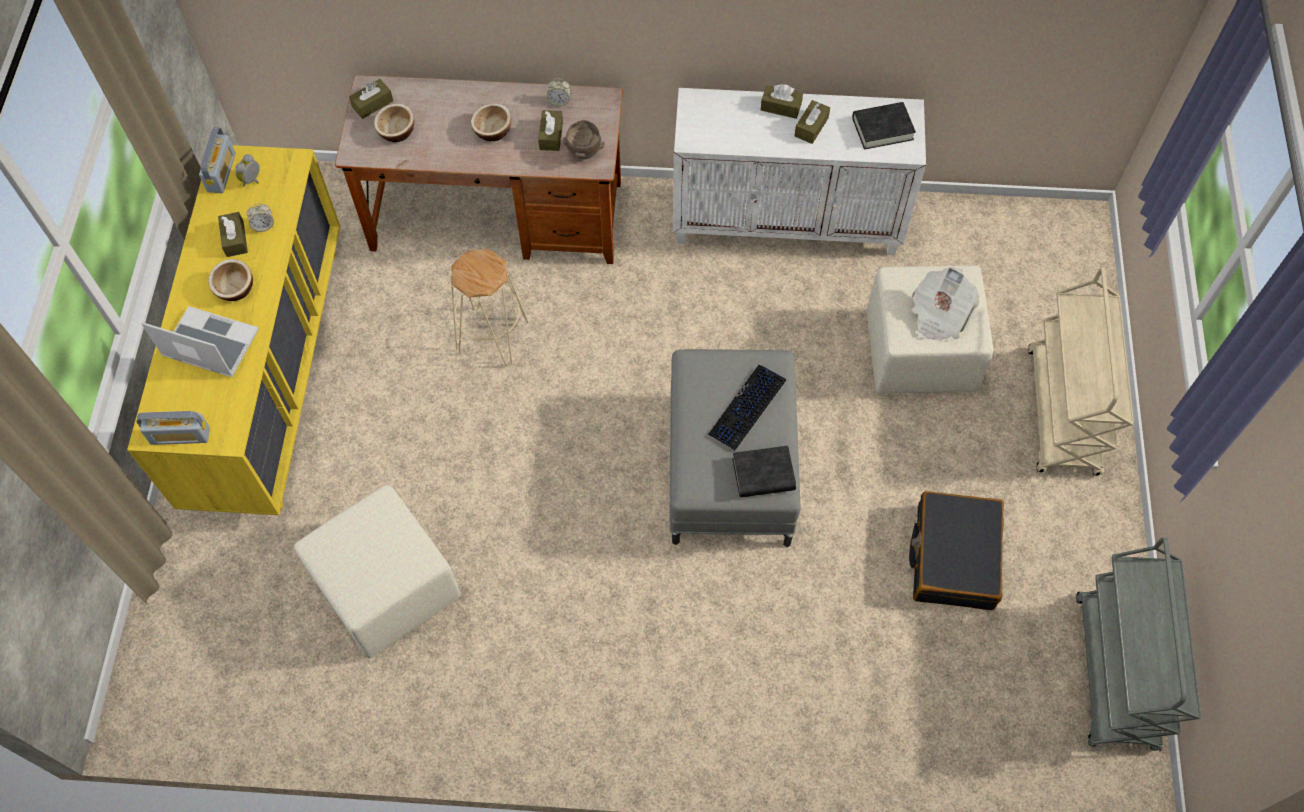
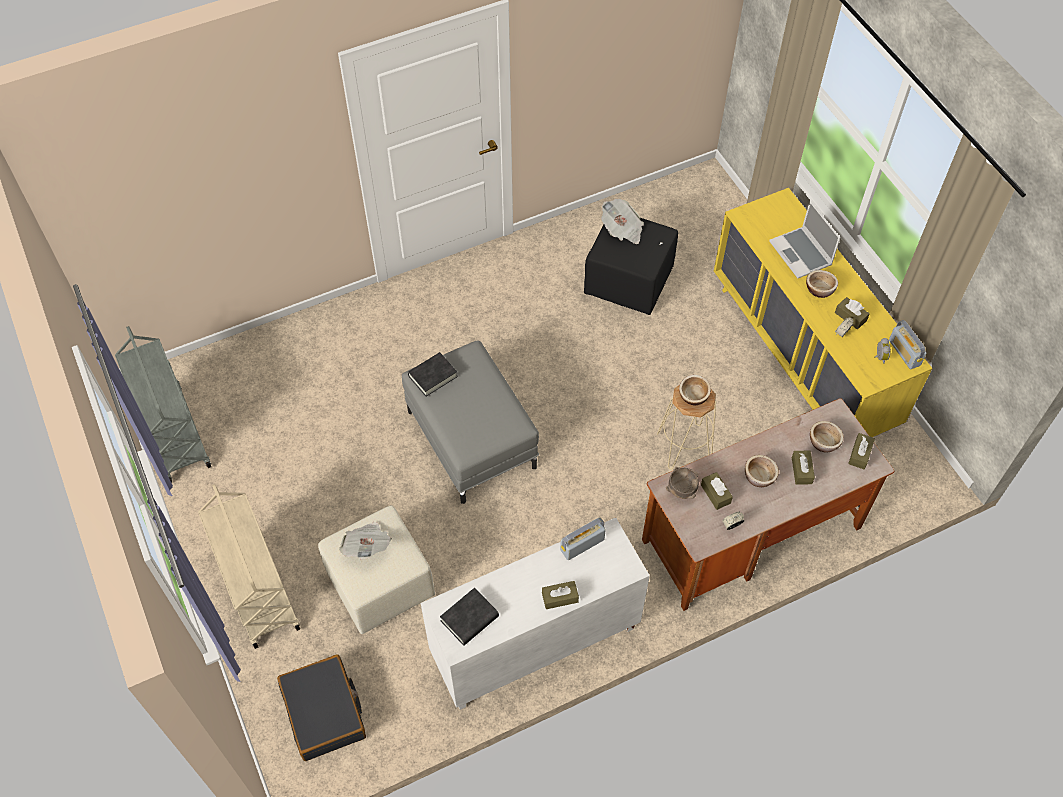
camera: 150 degrees right, 5 degrees down
radio [136,411,210,445] -> radio moved to [561,518,606,560]
laptop [141,306,259,377] -> laptop turned 75 degrees clockwise [769,201,840,278]
beige ottoman [294,485,461,658] -> black ottoman [584,218,678,315]
keyboard [708,365,786,451] -> none
brown tissue box [794,100,830,144] -> brown tissue box moved to [792,451,815,485]
black suitcase [909,491,1004,610] -> black suitcase moved to [277,655,366,761]
none -> newspaper [601,199,644,244]
none -> bowl [679,375,711,405]

